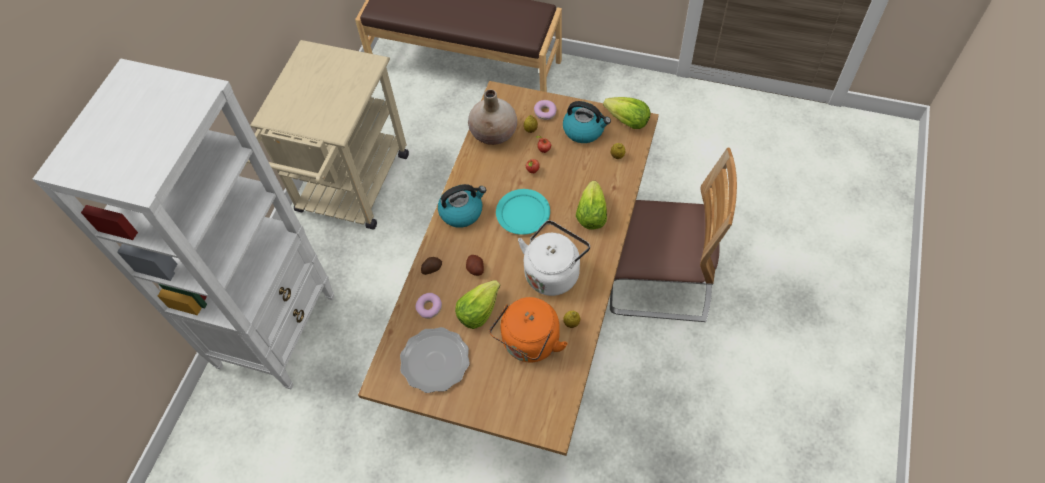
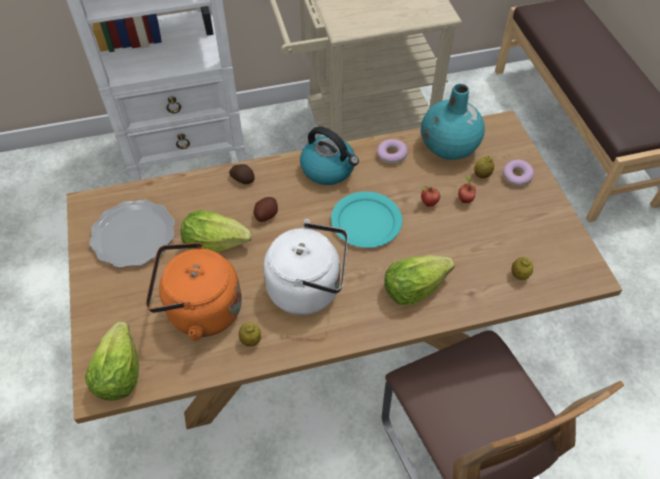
camera: 55 degrees right, 5 degrees down
donut [415,293,442,319] -> donut moved to [377,139,408,164]
beige vase [468,90,517,145] -> turquoise vase [421,84,485,160]
kettle [563,101,611,143] -> none
lettuce [603,97,650,129] -> lettuce moved to [85,321,139,401]

